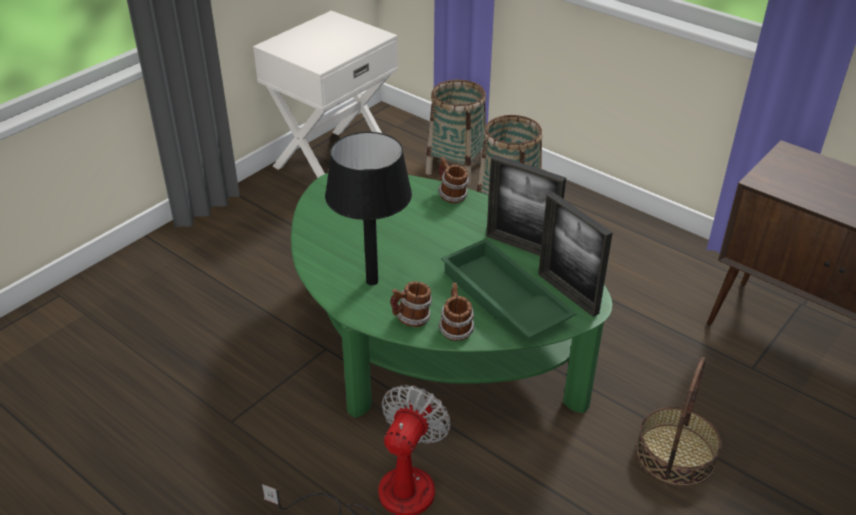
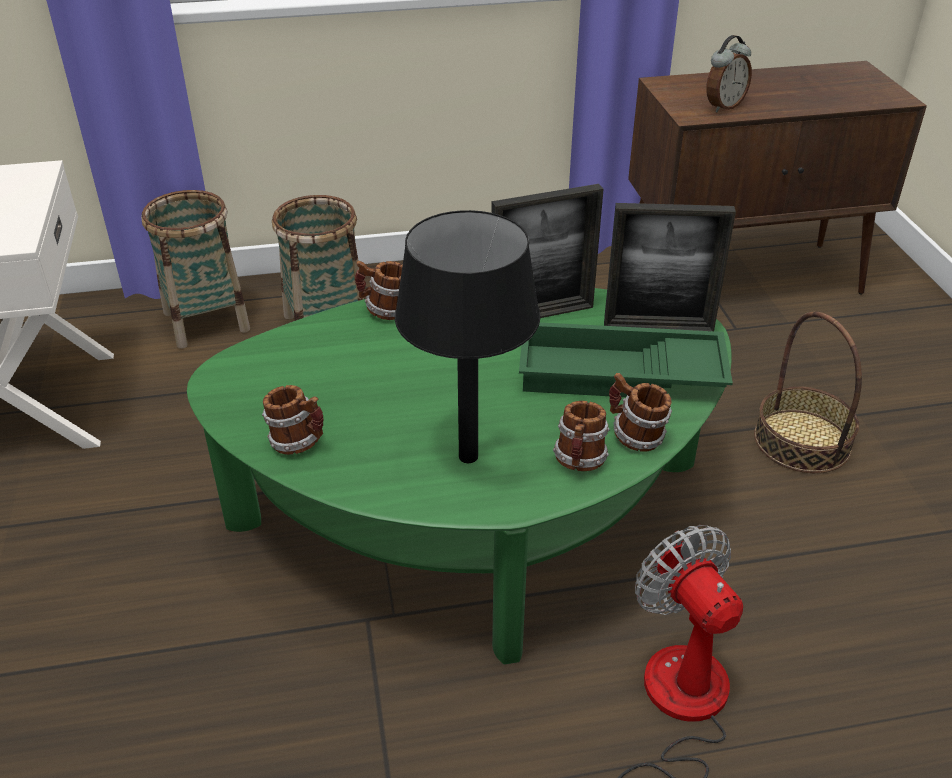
camera: 50 degrees left, 0 degrees up
none -> mug [262,385,324,455]
none -> alarm clock [706,35,752,112]

